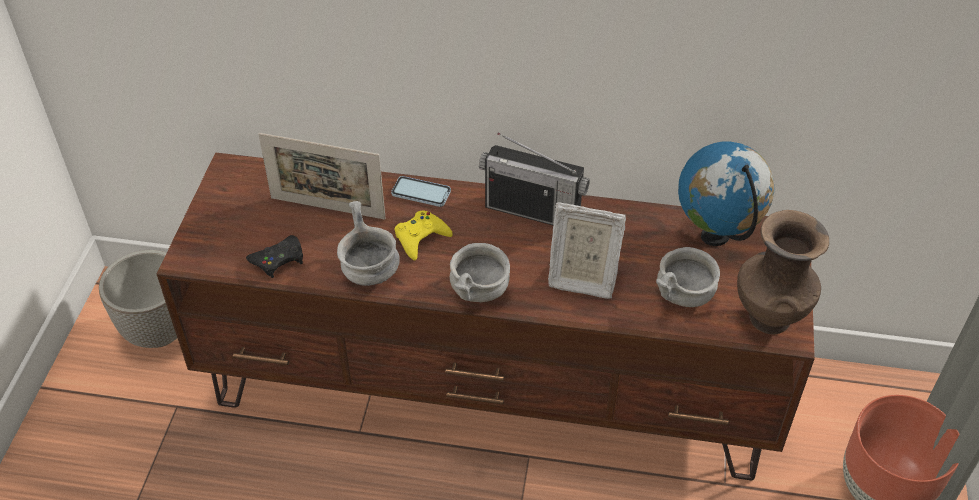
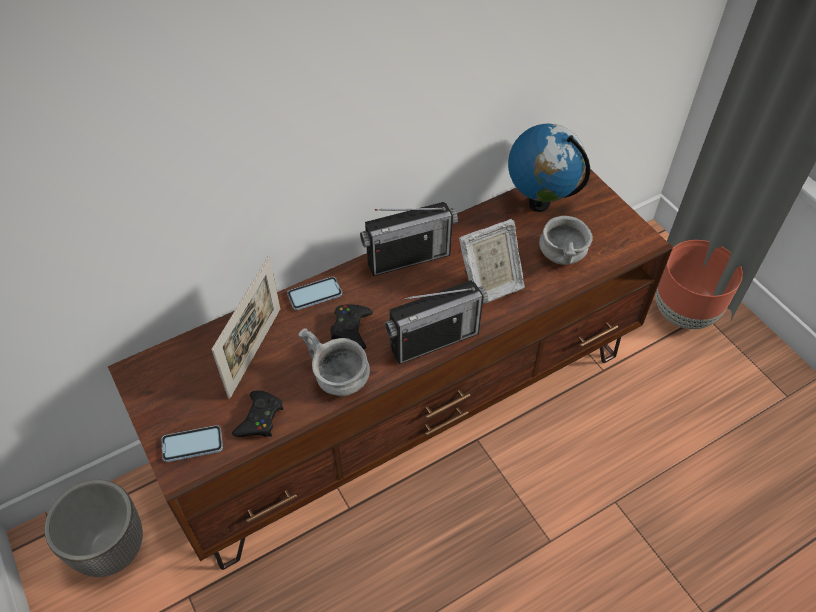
camera: 40 degrees left, 5 degrees up
picture frame [258,133,386,220] -> picture frame turned 45 degrees counterclockwise [211,256,280,399]
yellow game controller [395,210,453,261] -> black game controller [330,305,373,349]
grey bowl [450,243,510,302] -> radio [385,280,488,364]
brown vase [737,210,829,335] -> none
none -> phone [161,425,223,462]

